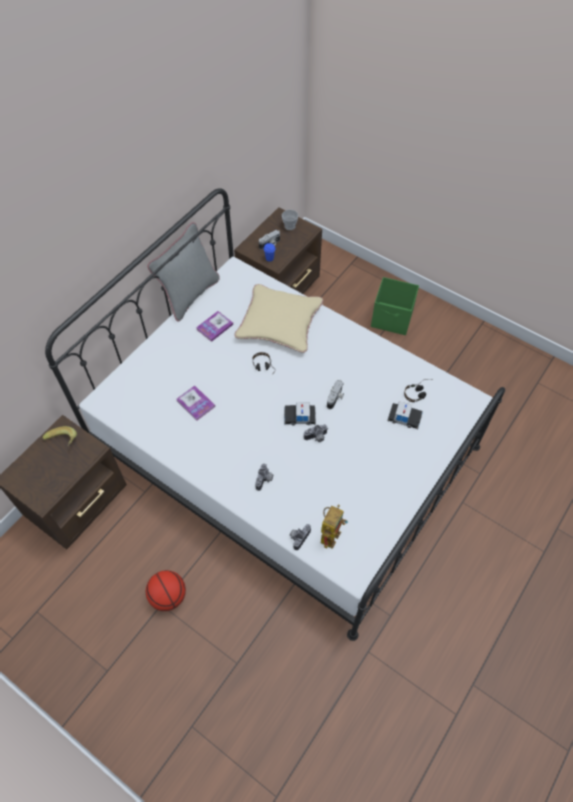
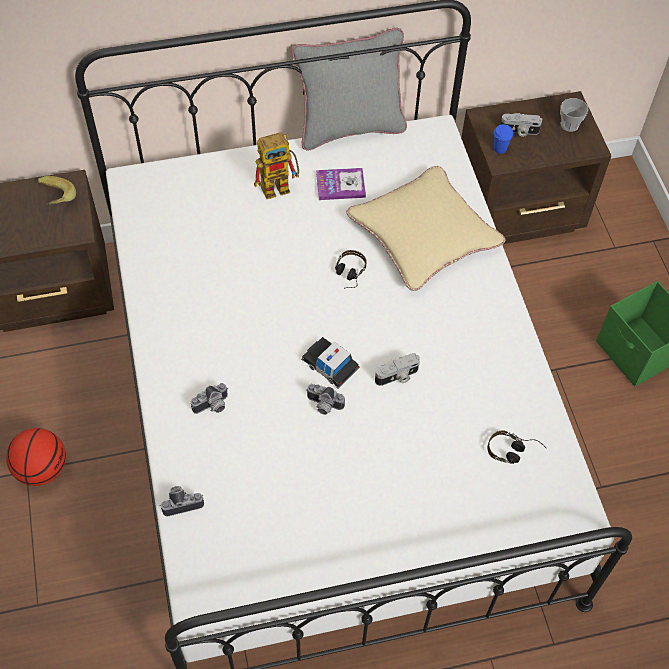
camera: 40 degrees right, 0 degrees up
book [176,386,215,421] -> none
toy robot [321,504,348,549] -> toy robot moved to [254,132,299,199]
toy car [387,401,423,429] -> none

